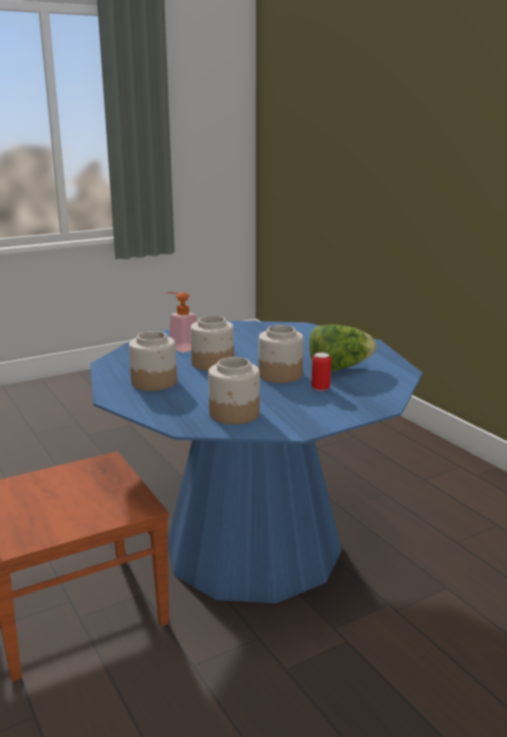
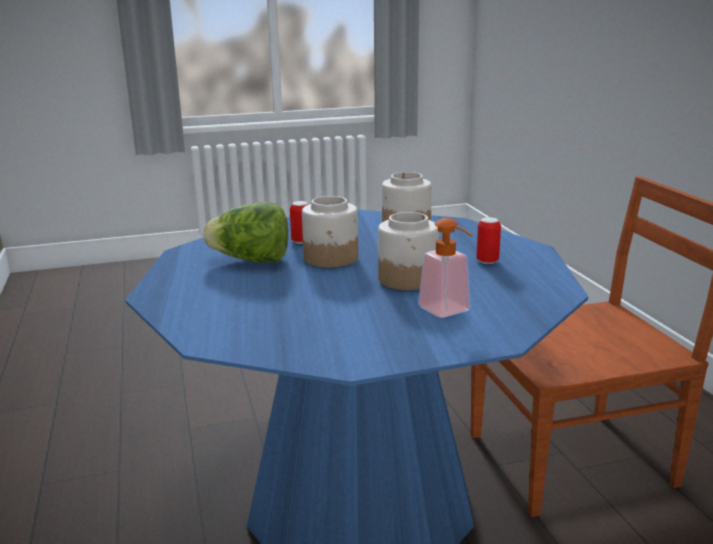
camera: 165 degrees left, 0 degrees up
jar [129,331,177,391] -> can [476,217,501,264]

